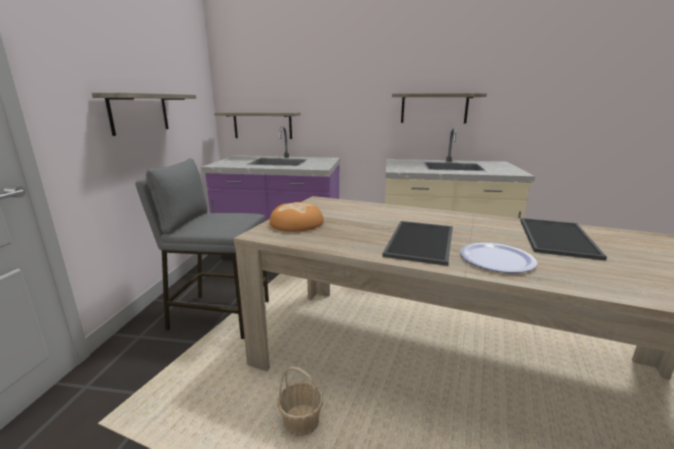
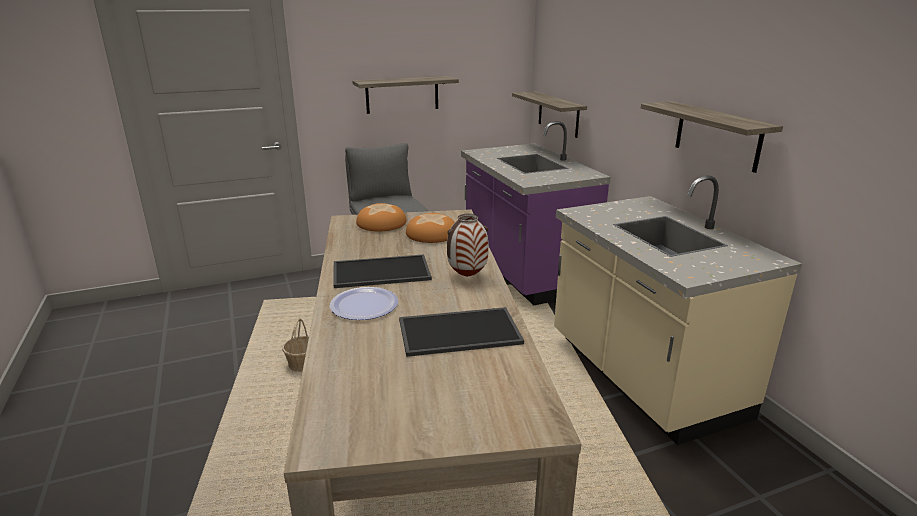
camera: 60 degrees right, 5 degrees up
none -> bread [406,213,455,243]
none -> vase [447,214,489,277]

